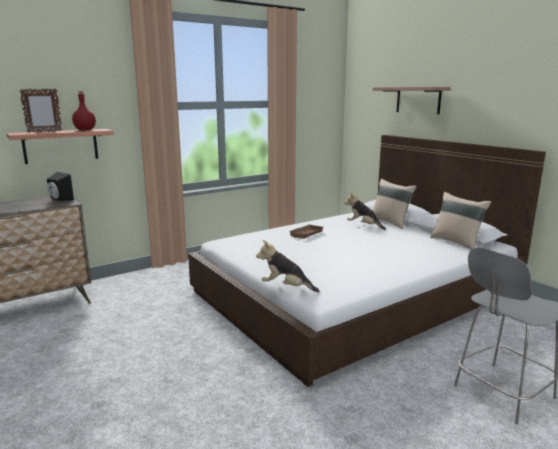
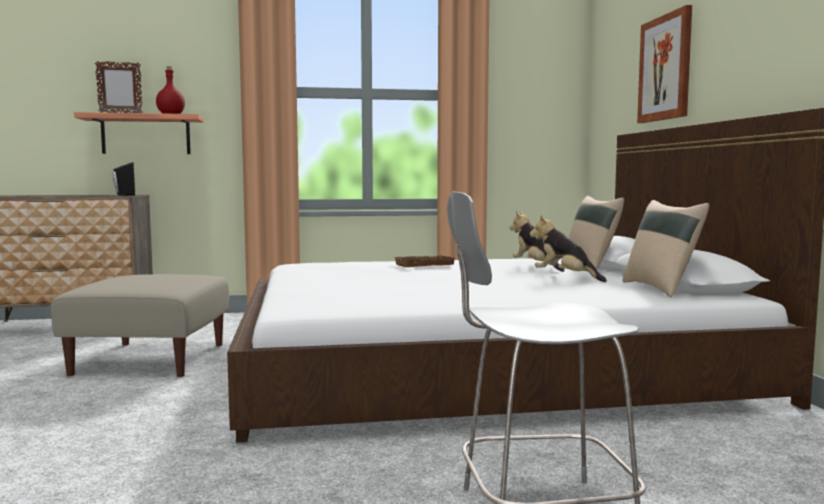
camera: 25 degrees right, 10 degrees down
plush toy [256,240,319,292] -> plush toy moved to [530,215,607,282]
shelf [373,87,451,114] -> picture [637,5,692,123]
none -> beige ottoman [51,274,229,377]

